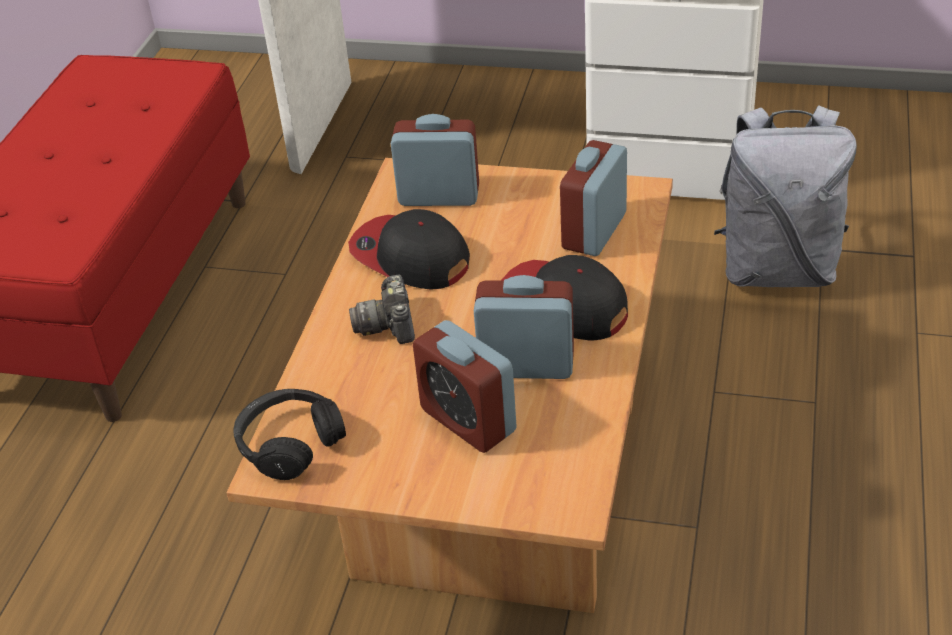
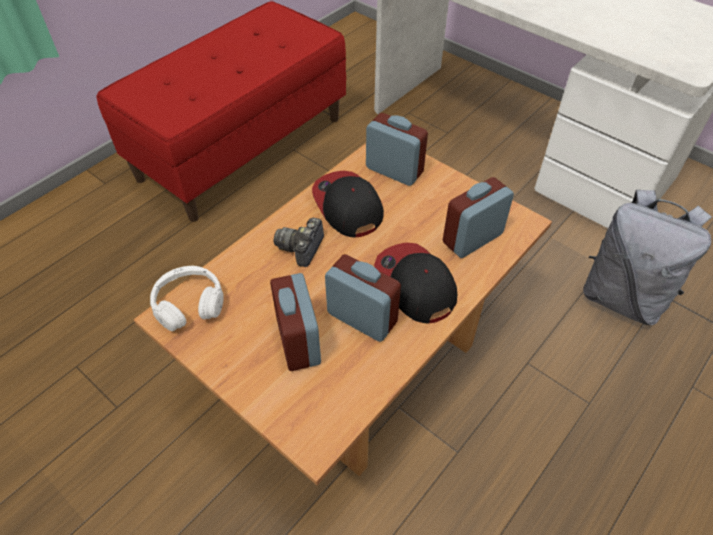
camera: 25 degrees right, 10 degrees up
black headphones [233,389,346,480] -> white headphones [150,266,224,331]

